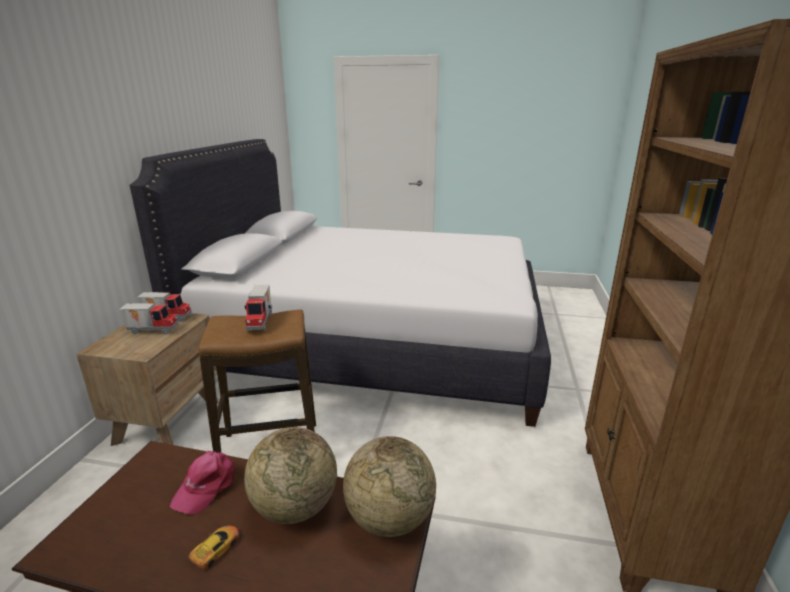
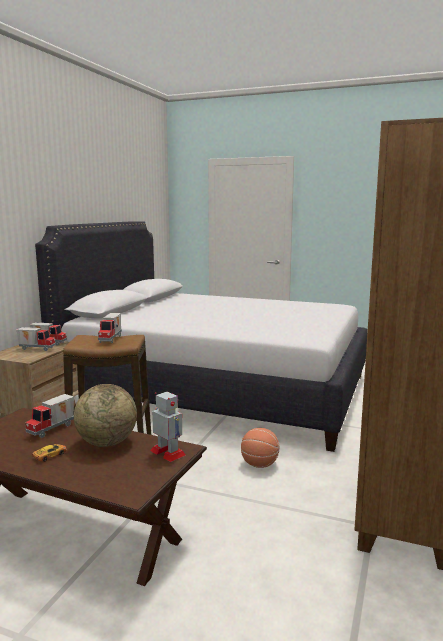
camera: 10 degrees right, 10 degrees down
pink cap [170,451,235,514] -> toy truck [26,394,74,438]
globe [343,436,436,537] -> toy robot [150,392,185,462]
none -> basketball [241,428,279,468]

